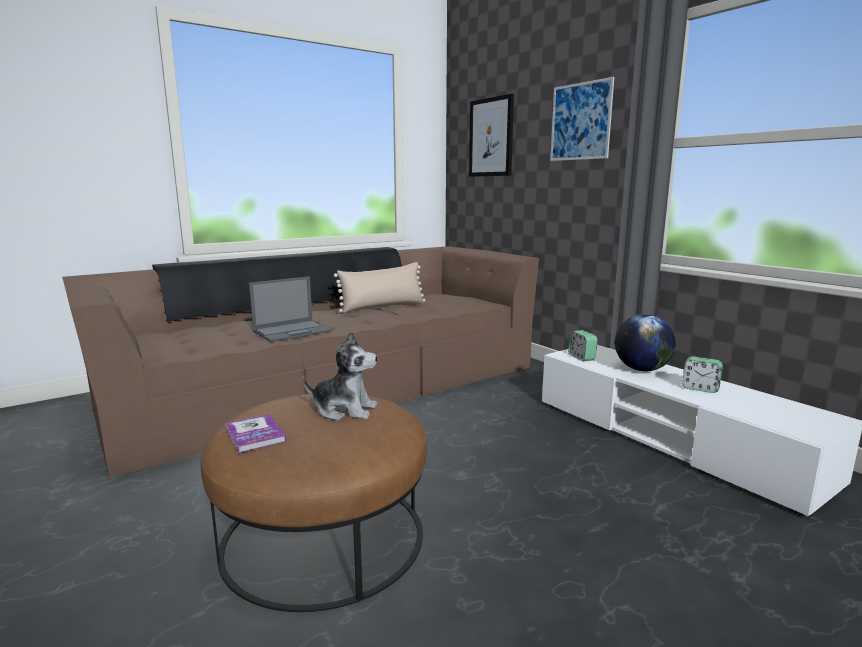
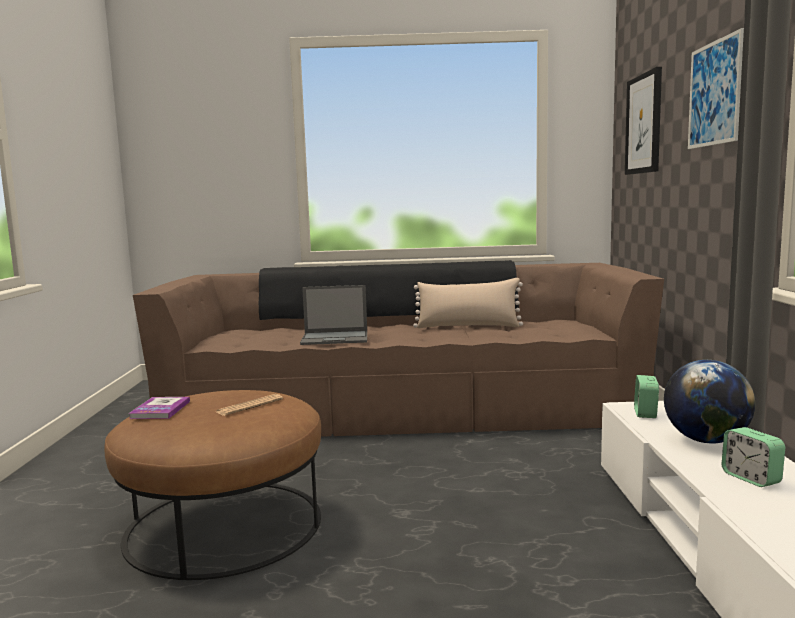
camera: 35 degrees right, 5 degrees down
plush toy [303,331,378,421] -> newspaper [217,394,283,416]

